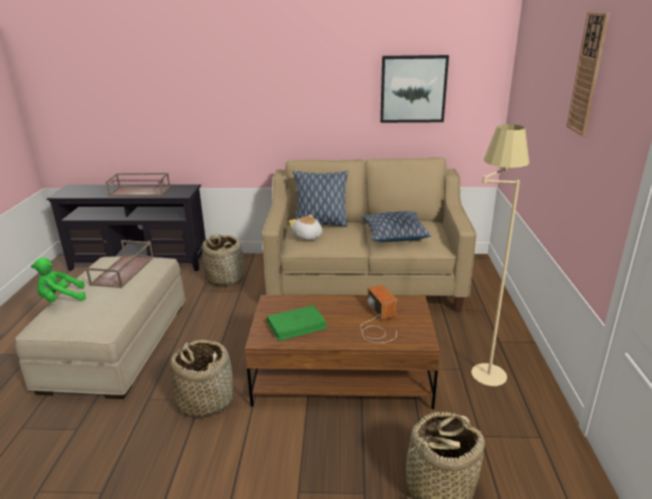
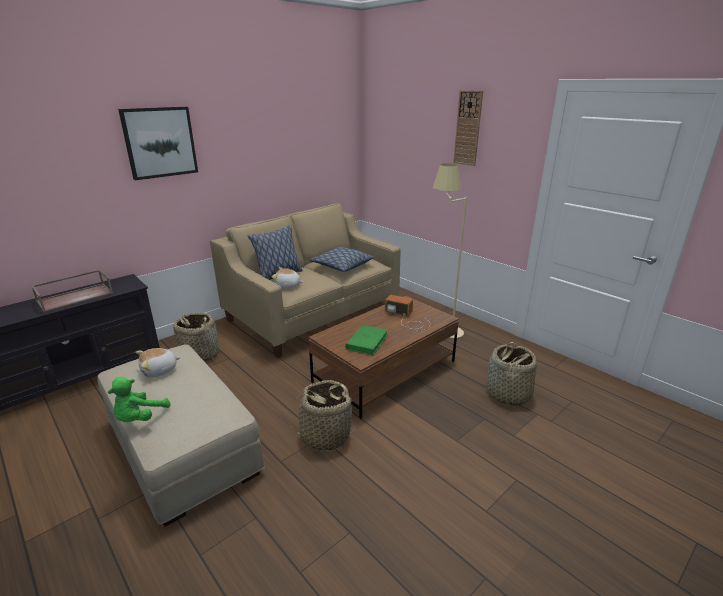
camera: 45 degrees left, 0 degrees up
brown tray [86,240,154,288] -> plush toy [135,348,181,378]
picture [380,55,449,123] -> picture moved to [118,107,198,180]

